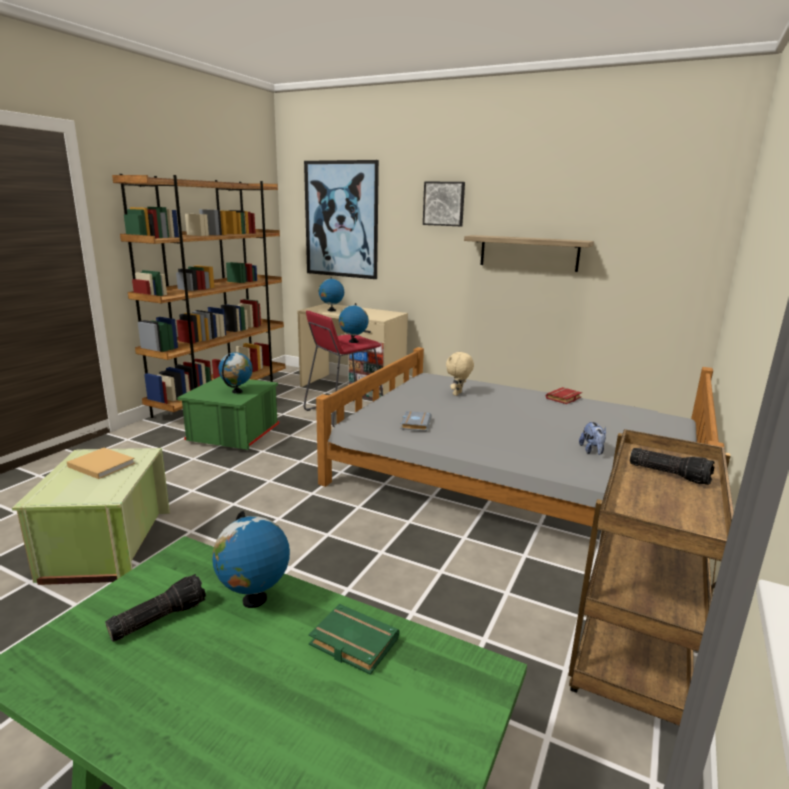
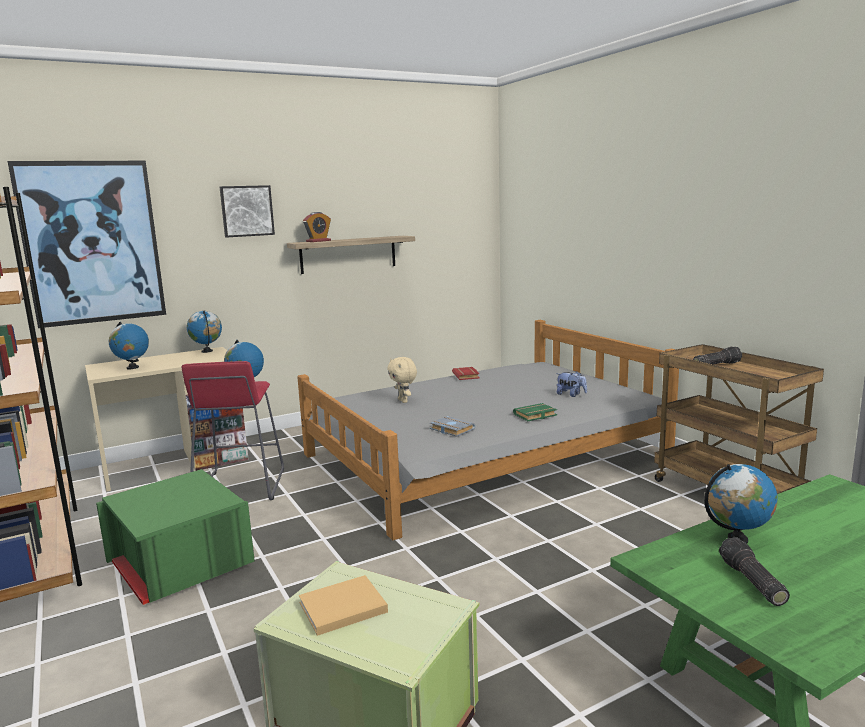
camera: 55 degrees left, 5 degrees down
globe [219,353,253,394] -> globe moved to [187,311,222,353]
green book [308,604,400,675] -> green book moved to [513,403,557,421]
none -> alarm clock [303,212,331,242]

